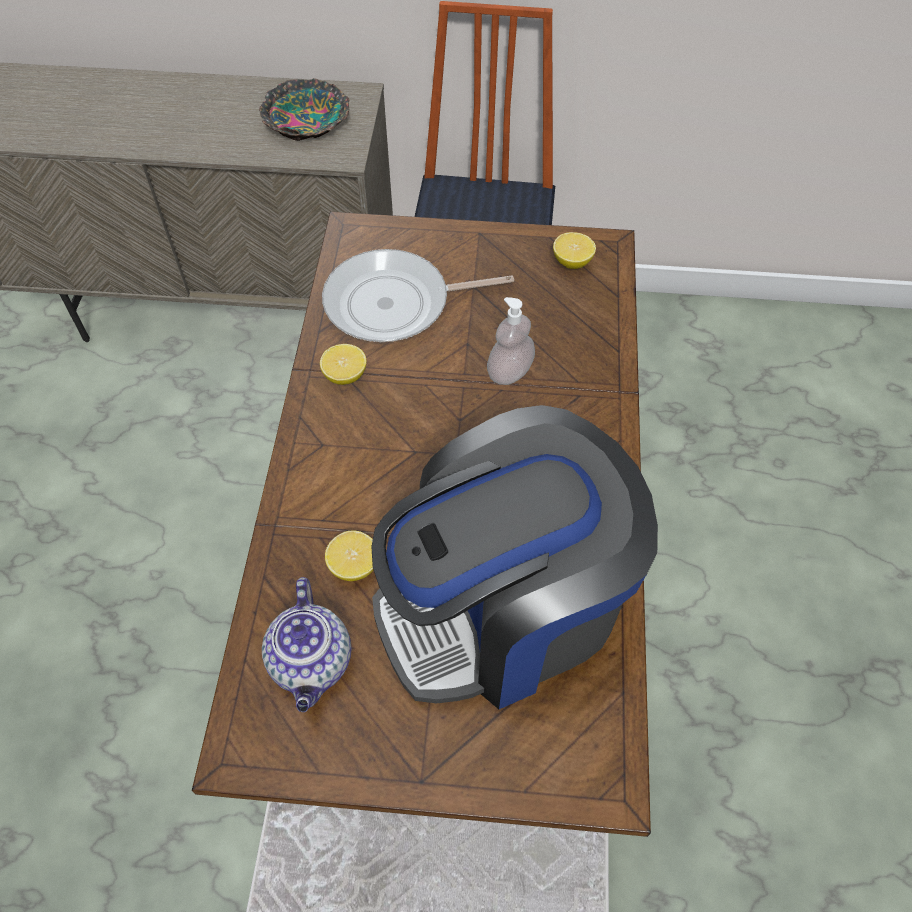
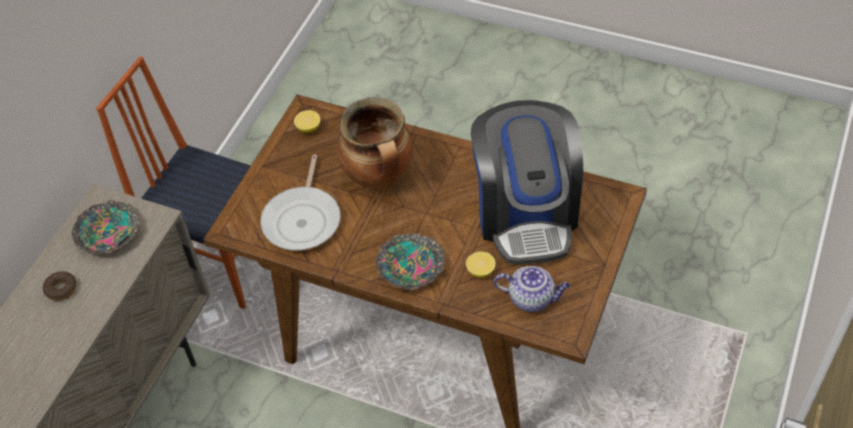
camera: 70 degrees left, 5 degrees down
lemon [320,344,366,385] -> none
soap dispenser [487,297,535,385] -> cooking pot [336,97,413,189]
none -> donut [43,271,77,301]
none -> bowl [375,233,445,290]

